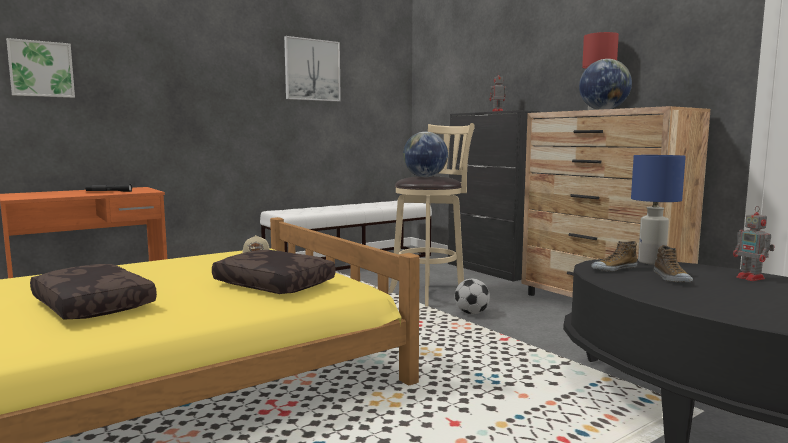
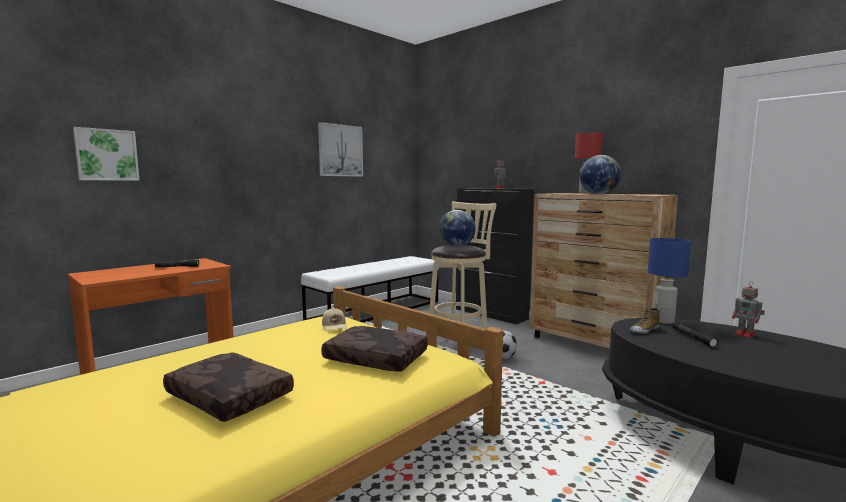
camera: 10 degrees left, 0 degrees up
shoe [654,245,693,282] -> black flashlight [672,322,719,348]

